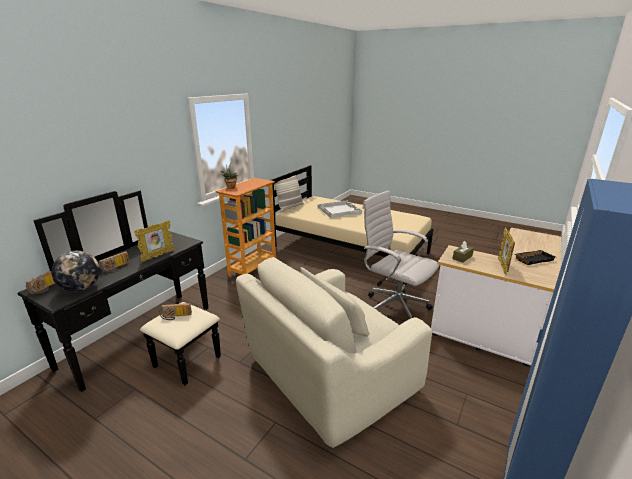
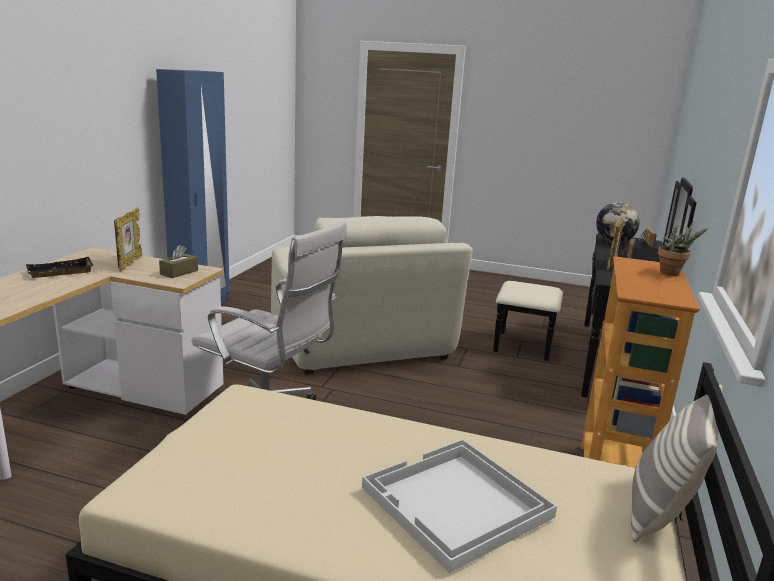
camera: 165 degrees right, 5 degrees down
radio [160,303,192,320] -> none
beige armchair [236,257,432,448] -> beige armchair turned 120 degrees clockwise [271,216,473,375]

